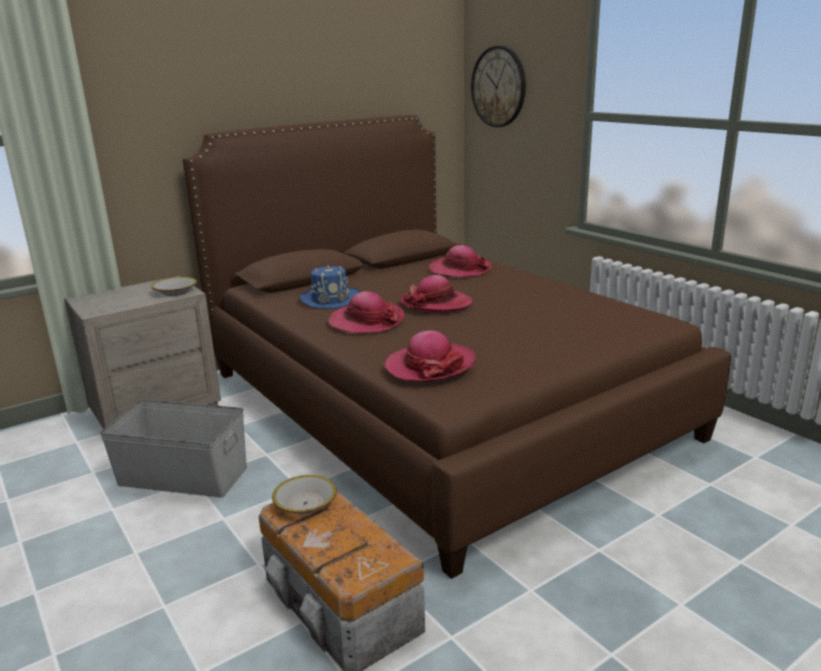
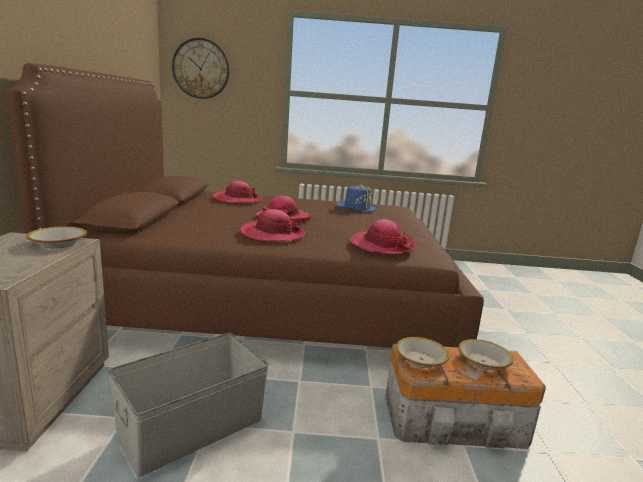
camera: 55 degrees left, 5 degrees down
blue hat [299,265,360,309] -> blue hat moved to [336,184,377,212]
none -> bowl [458,339,513,370]

